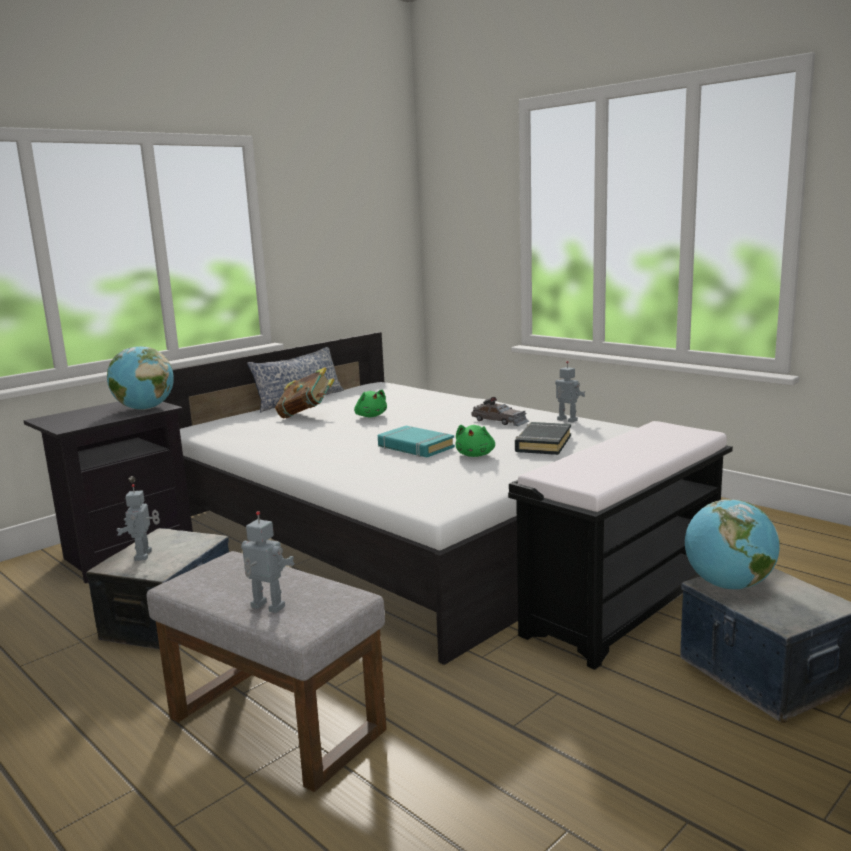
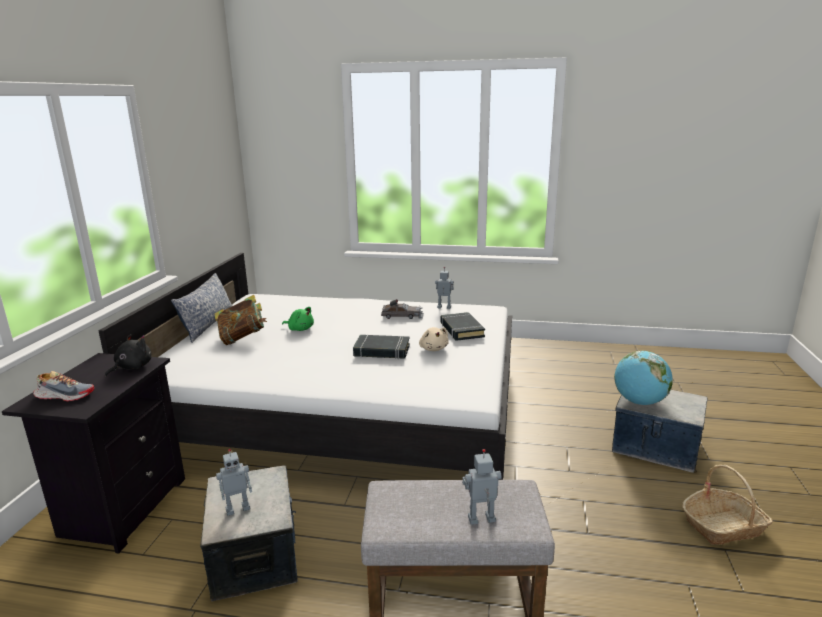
camera: 35 degrees left, 5 degrees up
globe [107,346,174,410] -> black plush toy [105,334,151,377]
toy robot [116,484,160,561] -> toy robot turned 75 degrees counterclockwise [216,449,252,516]
turquoise book [378,426,455,458] -> black book [353,335,410,359]
green plush toy [456,425,495,457] -> beige plush toy [419,327,449,351]
black bench [508,421,733,670] -> none
none -> shoe [33,371,94,401]
none -> basket [682,465,773,545]

